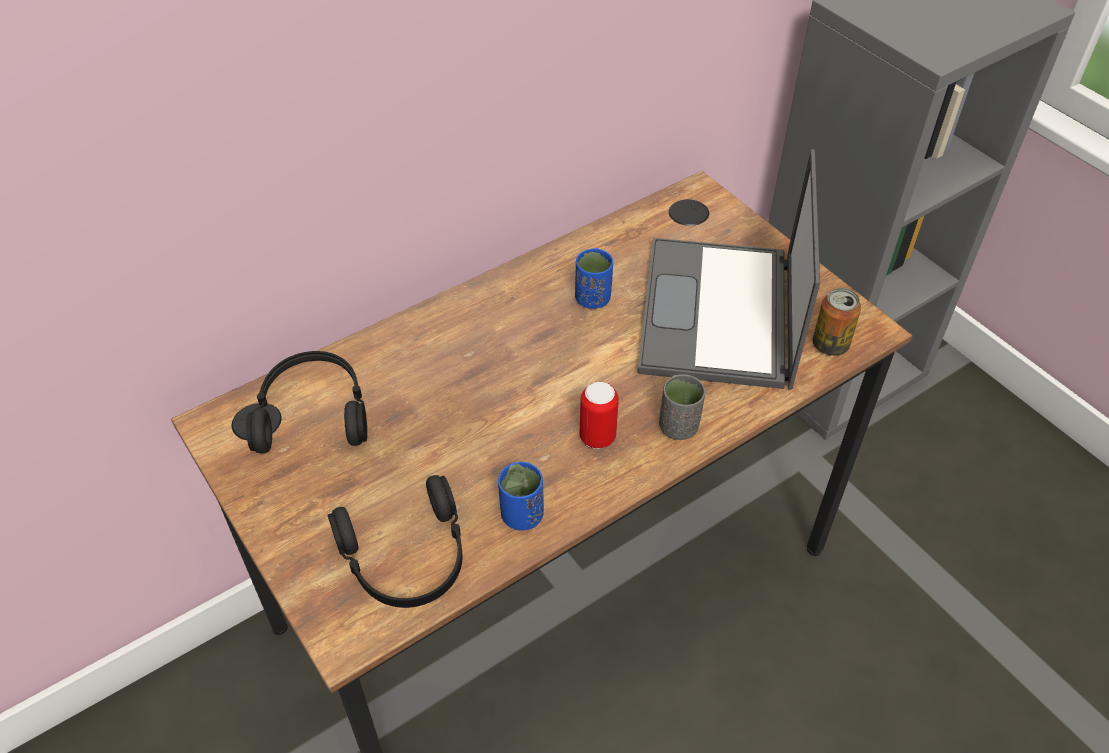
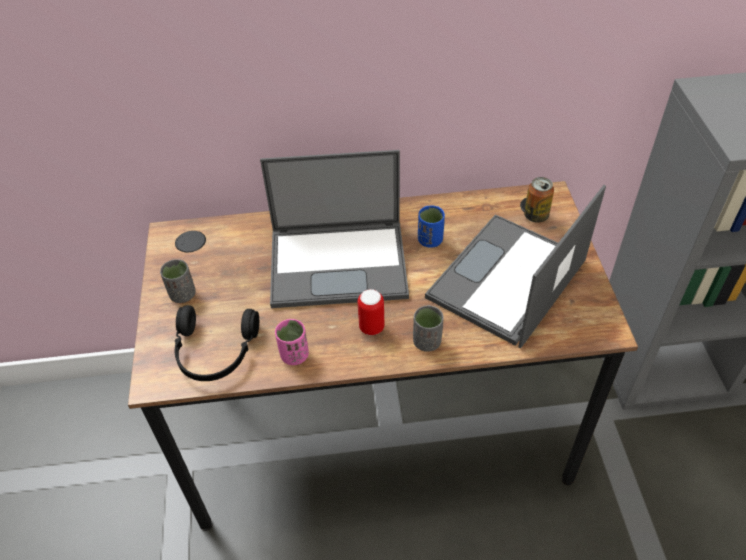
camera: 30 degrees right, 0 degrees up
black headphones [246,351,367,453] -> none
blue cup [498,462,544,531] -> pink cup [275,319,309,365]
can [813,288,861,356] -> can moved to [524,177,554,223]
none -> grey cup [160,259,196,303]
none -> laptop [260,150,409,308]

